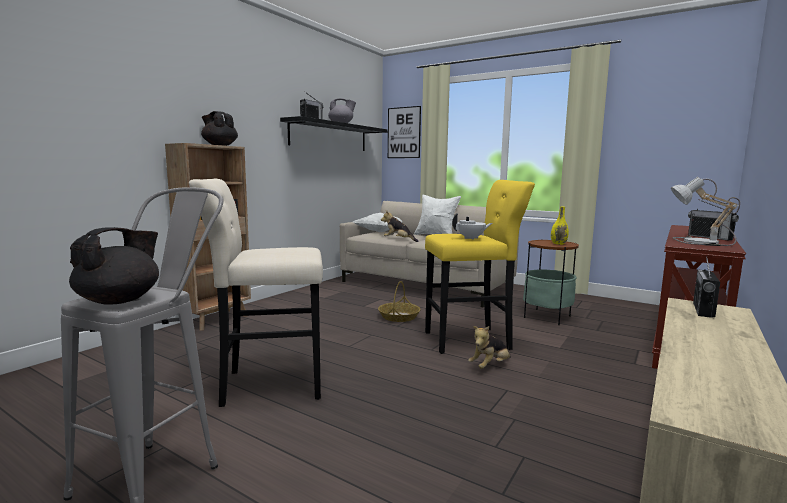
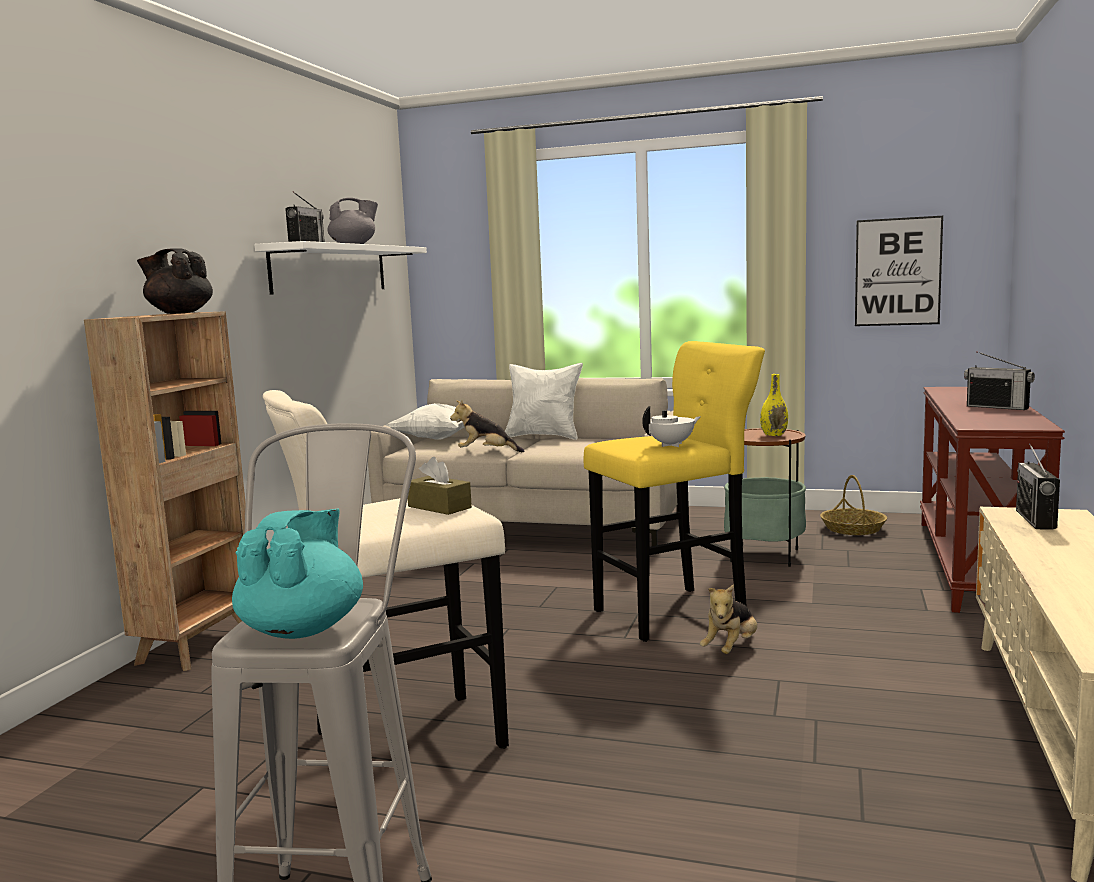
camera: 15 degrees left, 0 degrees up
black teapot [69,227,159,304] -> turquoise teapot [232,509,363,639]
black shelf [280,116,388,151] -> white shelf [254,241,427,295]
basket [378,281,421,322] -> basket moved to [820,475,887,535]
picture [388,106,421,158] -> picture moved to [855,216,943,326]
table lamp [671,177,740,246] -> none
none -> brown tissue box [408,457,472,515]

